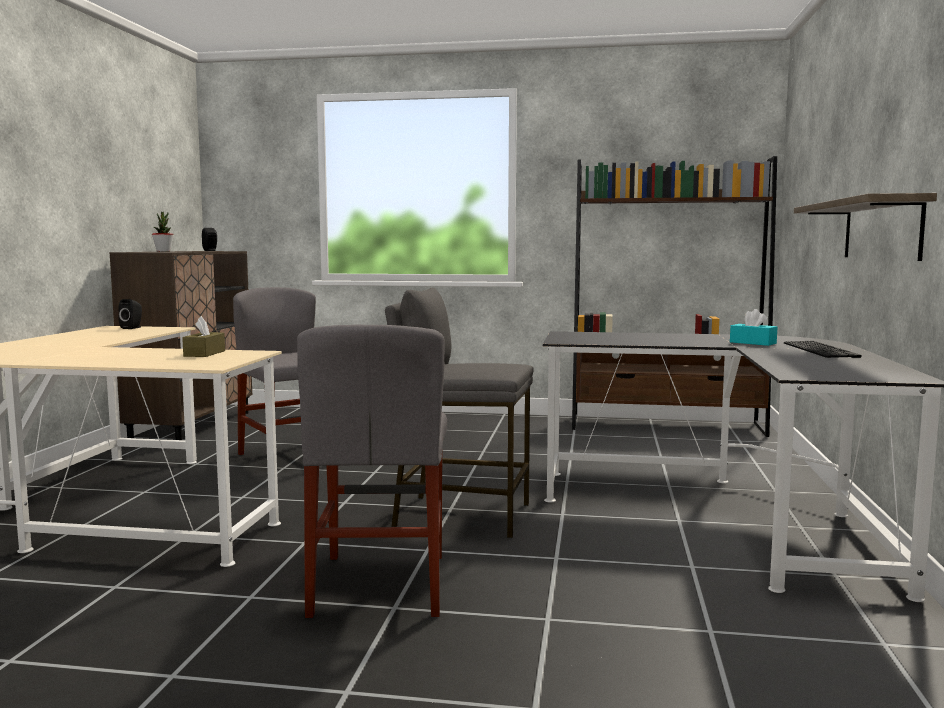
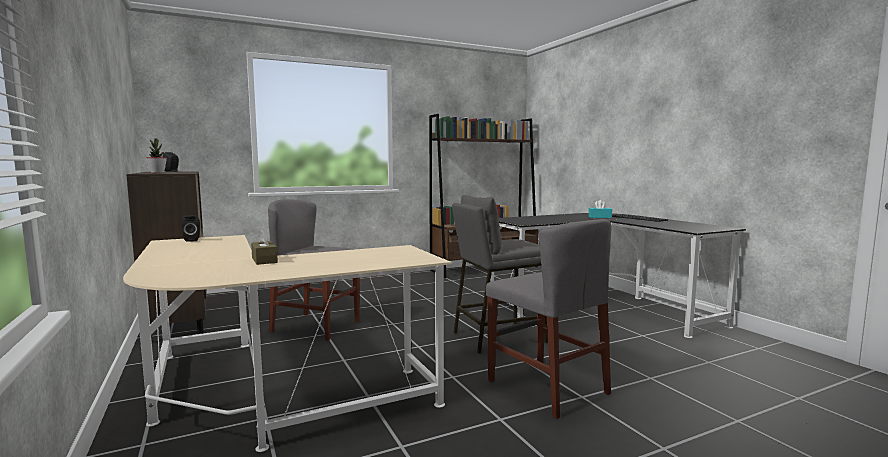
camera: 35 degrees left, 0 degrees up
brown tissue box [182,316,225,357] -> brown tissue box moved to [251,229,278,265]
shelf [794,193,937,261] -> none

